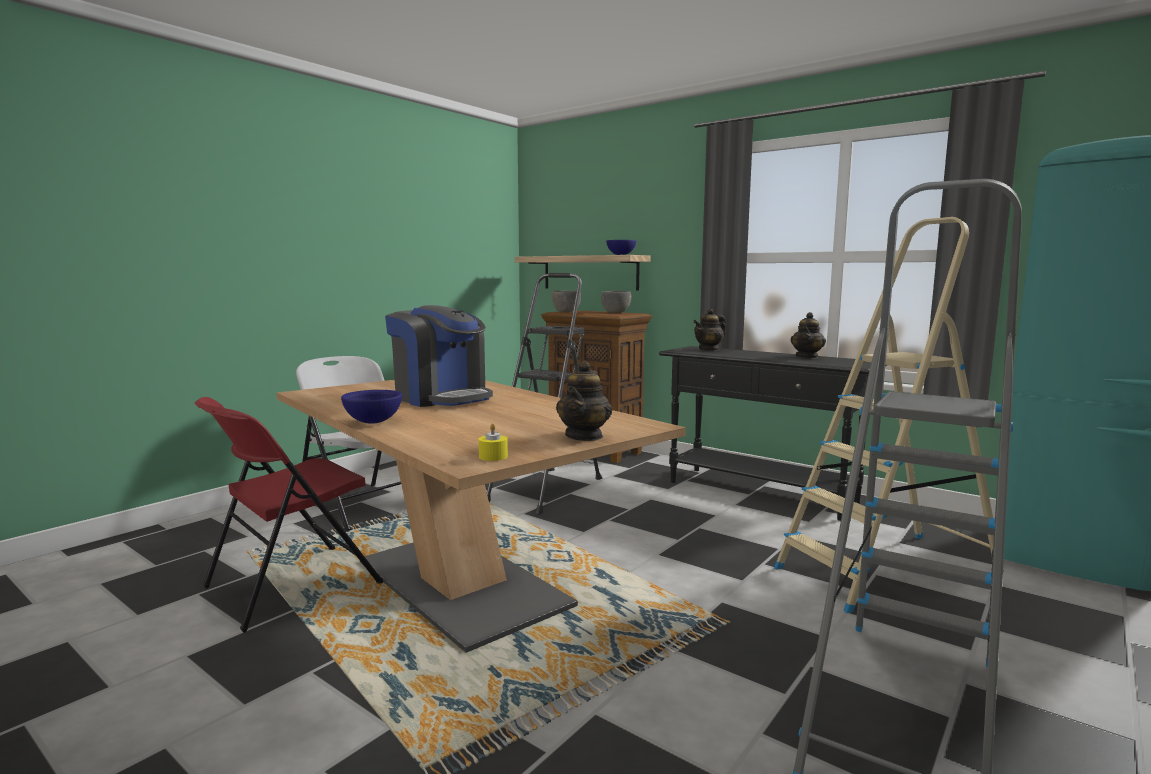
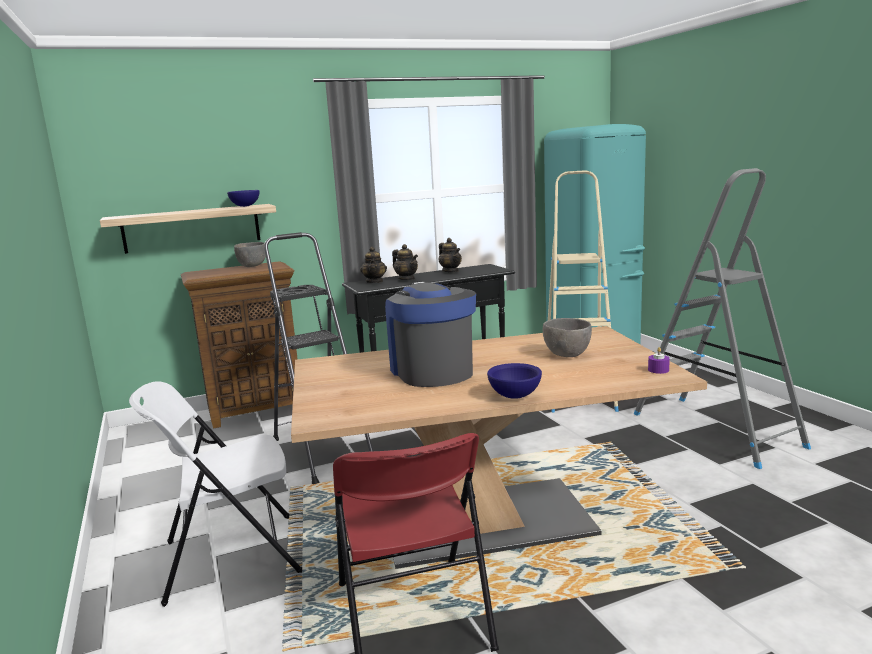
camera: 60 degrees left, 5 degrees up
coffee machine [385,305,493,407] -> coffee machine turned 90 degrees counterclockwise [385,281,476,387]
yellow candle [479,423,508,461] -> purple candle [648,347,670,374]
grey bowl [552,290,581,312] -> grey bowl moved to [543,318,592,357]
teapot [556,361,612,441] -> teapot moved to [392,244,418,280]

